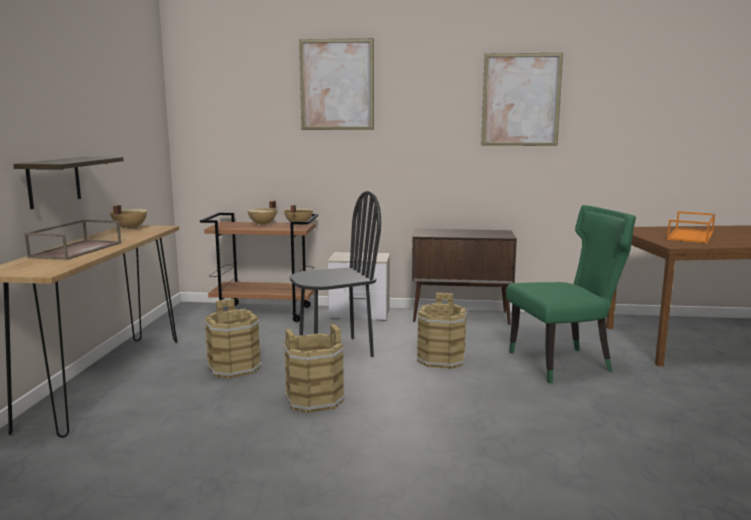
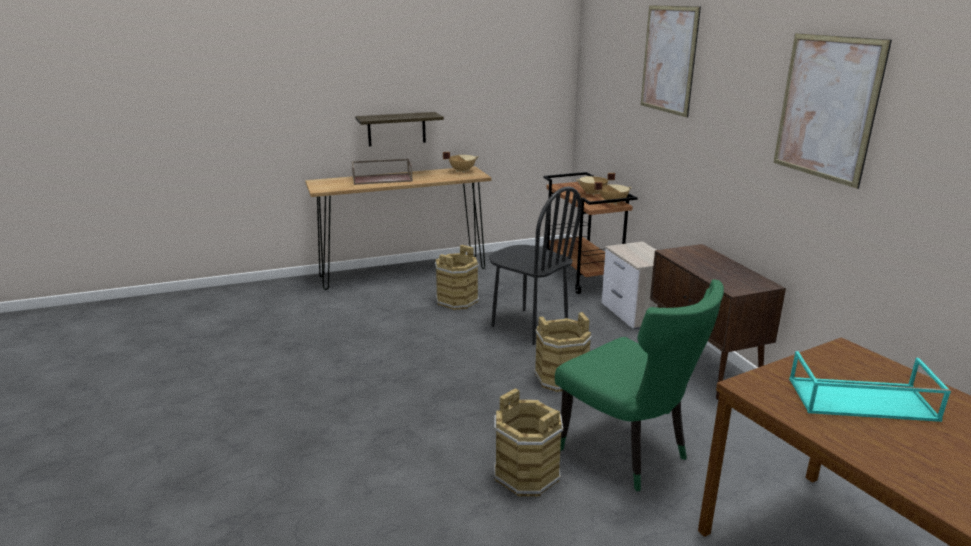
camera: 65 degrees right, 10 degrees up
brown bucket [283,324,345,413] -> brown bucket moved to [494,388,563,497]
orange tray [667,211,715,243] -> turquoise tray [789,351,951,422]

